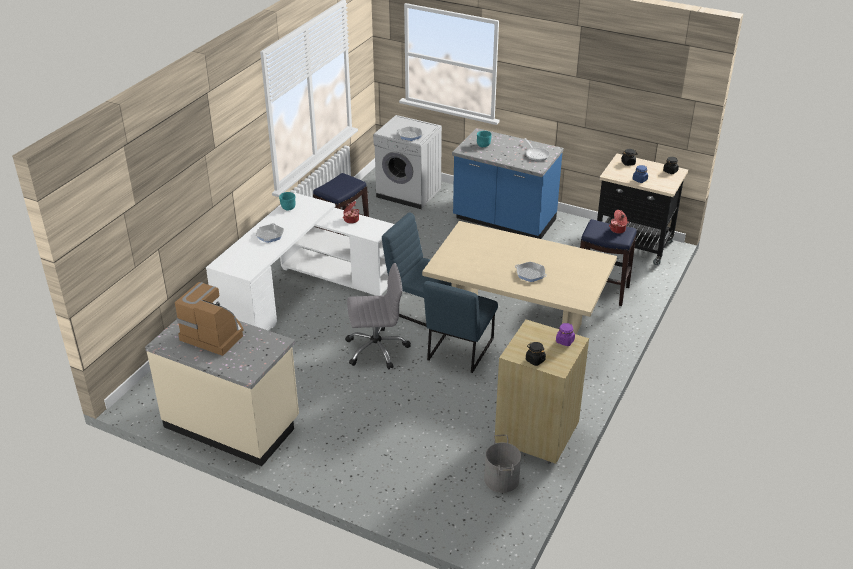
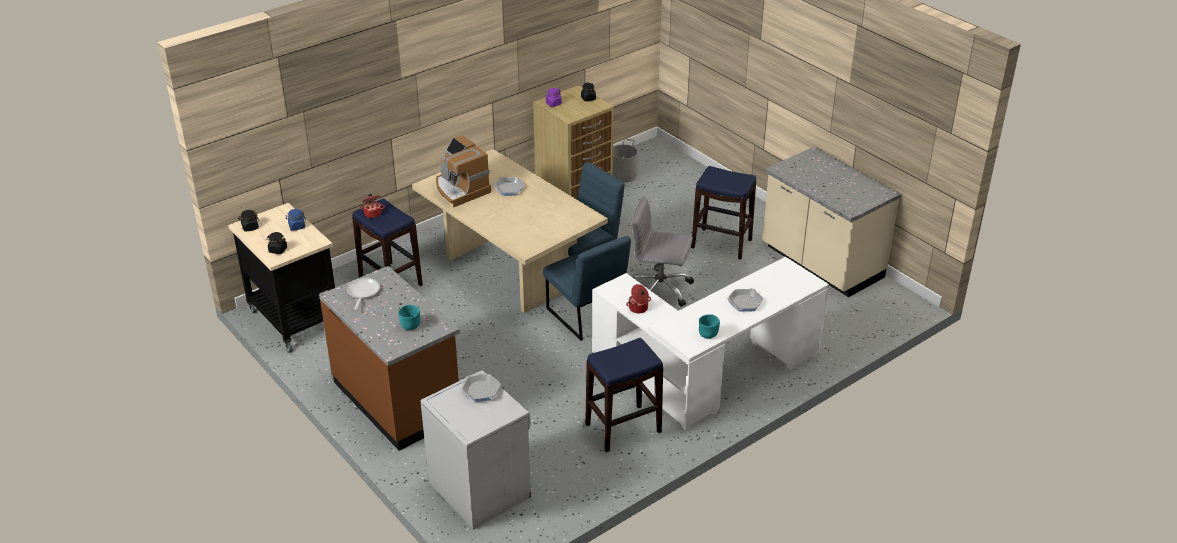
camera: 155 degrees left, 0 degrees up
coffee machine [175,282,244,356] -> coffee machine moved to [436,135,491,207]
blue counter [452,128,564,239] -> brown counter [319,266,460,451]
none -> stool [691,166,756,260]

